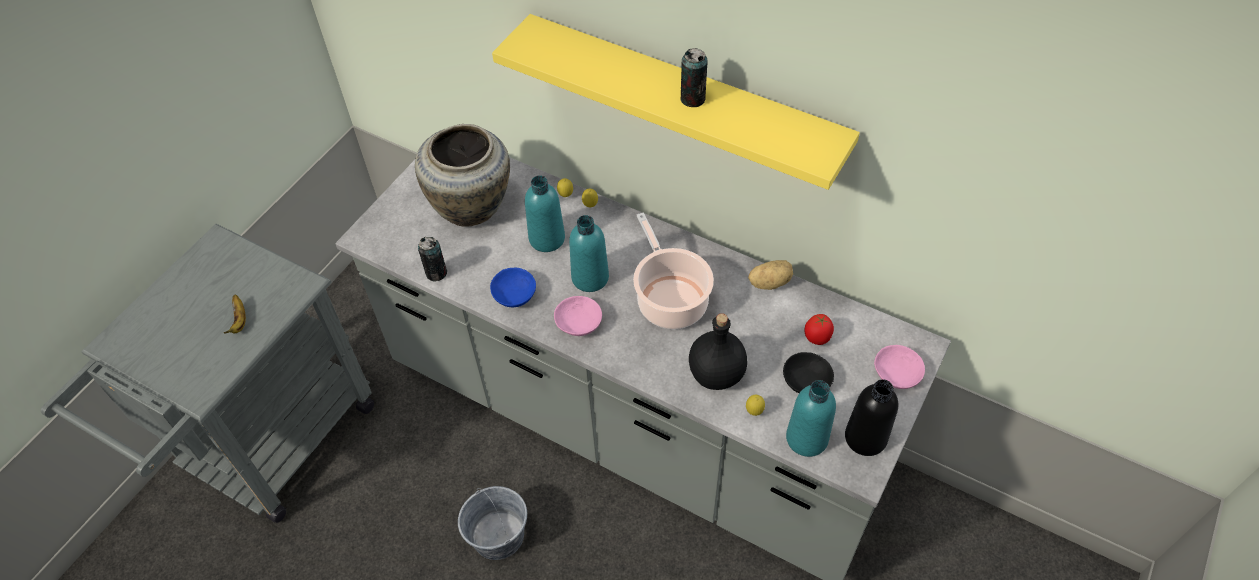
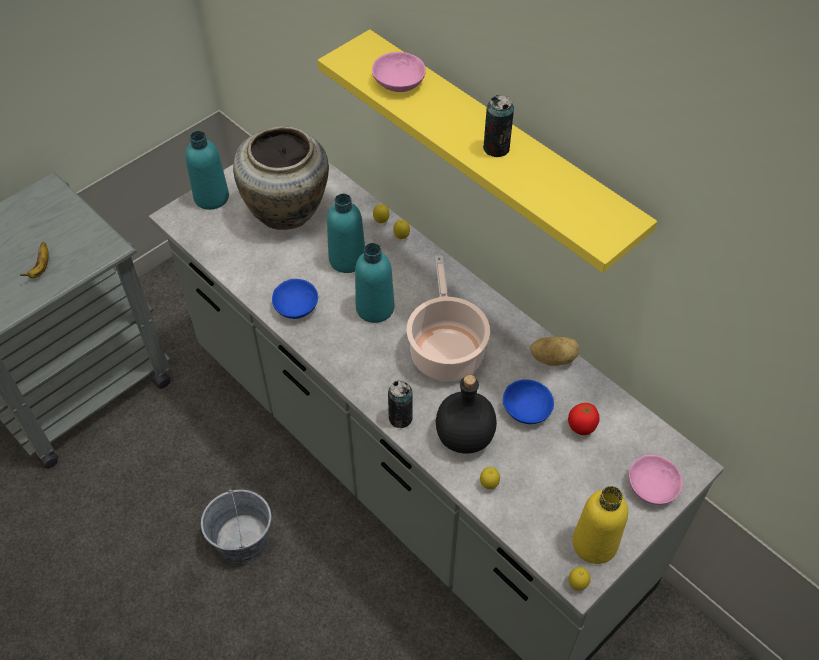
camera: 15 degrees right, 0 degrees up
can [418,237,447,281] -> can moved to [388,380,413,428]
pink bowl [554,296,602,336] -> pink bowl moved to [372,52,426,92]
black bowl [783,352,834,393] -> none
turquoise bottle [786,380,836,457] -> turquoise bottle moved to [185,131,229,210]
black bottle [845,379,898,456] -> yellow bottle [573,486,628,564]
none -> blue bowl [503,379,554,424]
none -> lemon [569,567,591,590]

